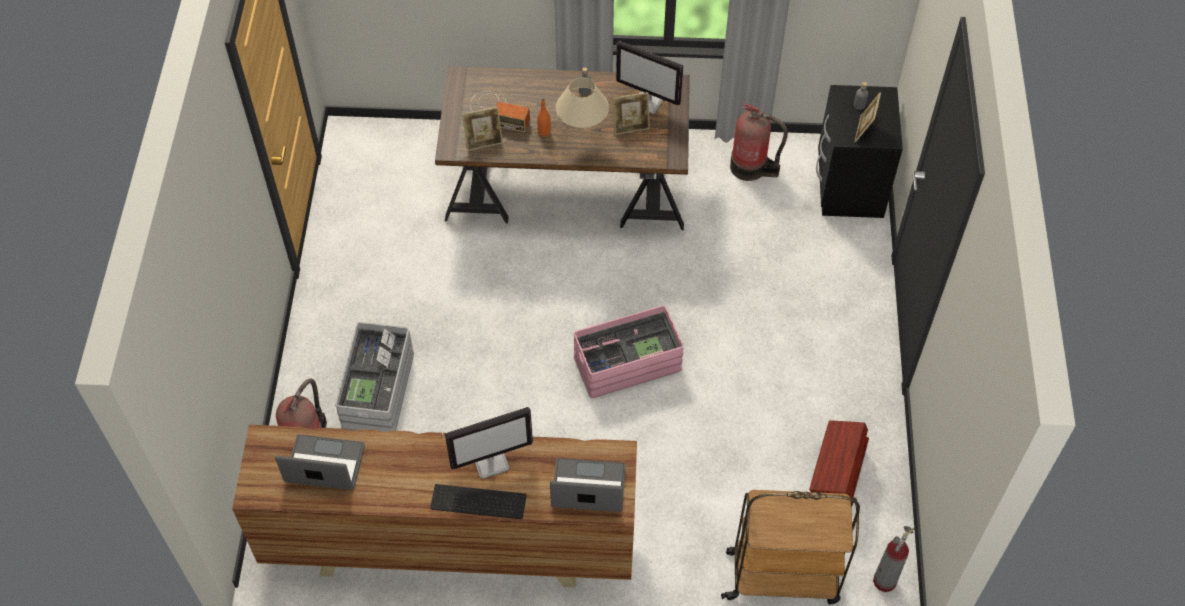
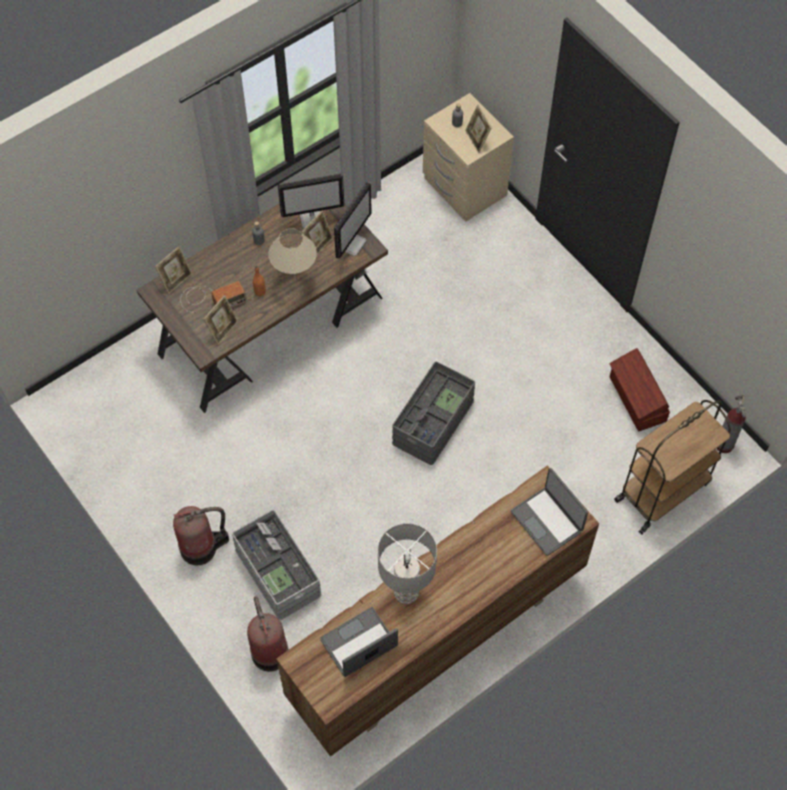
camera: 40 degrees left, 5 degrees up
keyboard [430,484,527,519] -> none
monitor [445,407,533,479] -> monitor moved to [334,182,372,259]
laptop [550,458,626,512] -> laptop turned 90 degrees counterclockwise [511,468,588,556]
pink storage box [574,305,683,398] -> grey storage box [392,362,476,465]
fire extinguisher [730,103,788,181] -> fire extinguisher moved to [173,506,229,565]
black nightstand [816,85,903,218] -> beige nightstand [423,93,514,222]
none -> picture frame [155,246,192,294]
none -> white table lamp [378,523,437,604]

